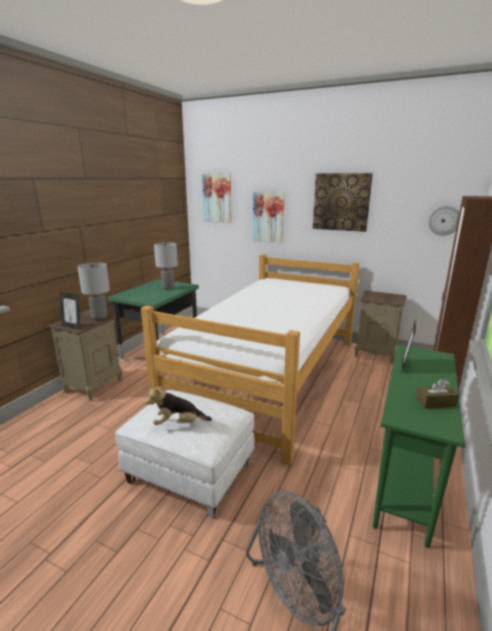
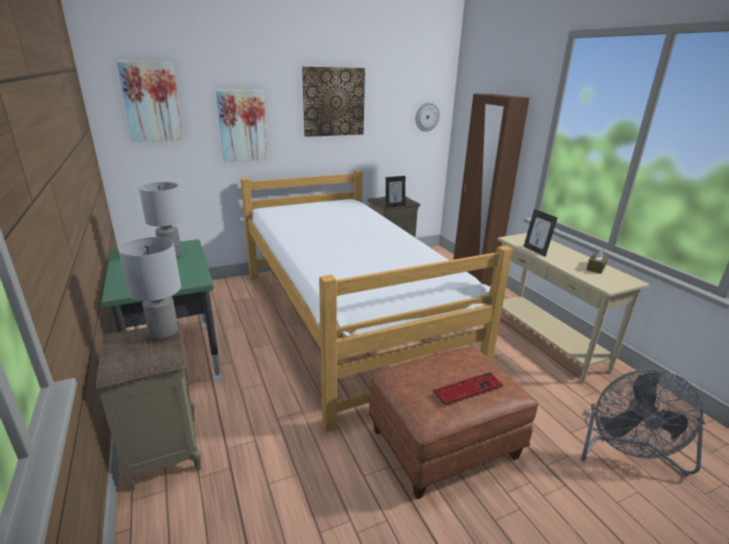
camera: 50 degrees left, 5 degrees up
picture frame [60,292,80,329] -> picture frame moved to [386,176,405,207]
white ottoman [115,390,255,519] -> brown ottoman [369,347,538,499]
plush toy [145,384,212,425] -> keyboard [433,372,503,406]
green console table [373,345,465,548] -> beige console table [498,233,650,384]

